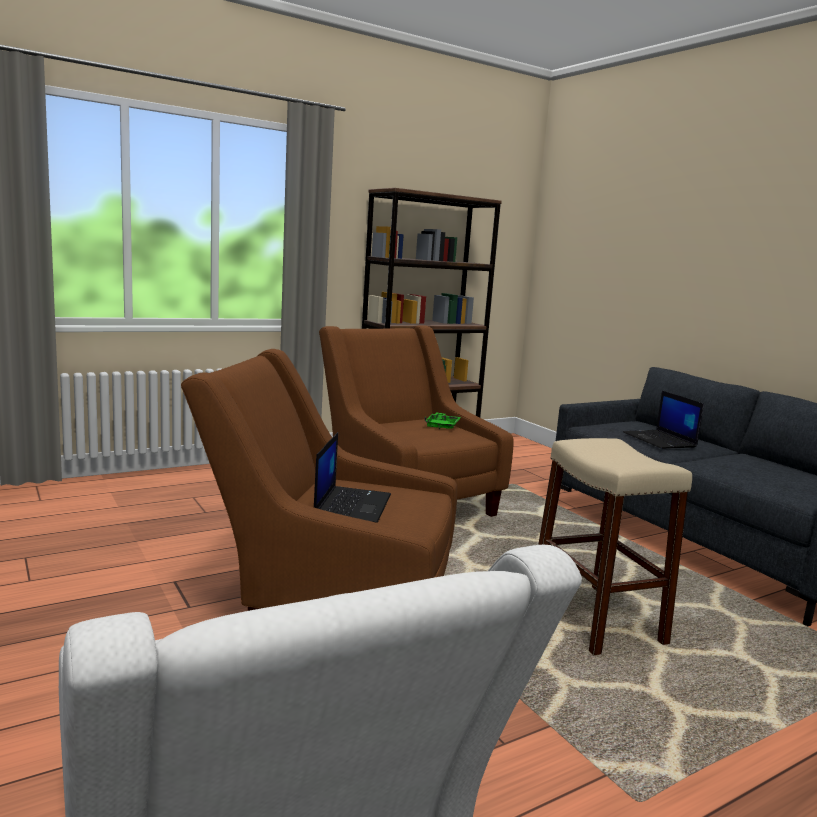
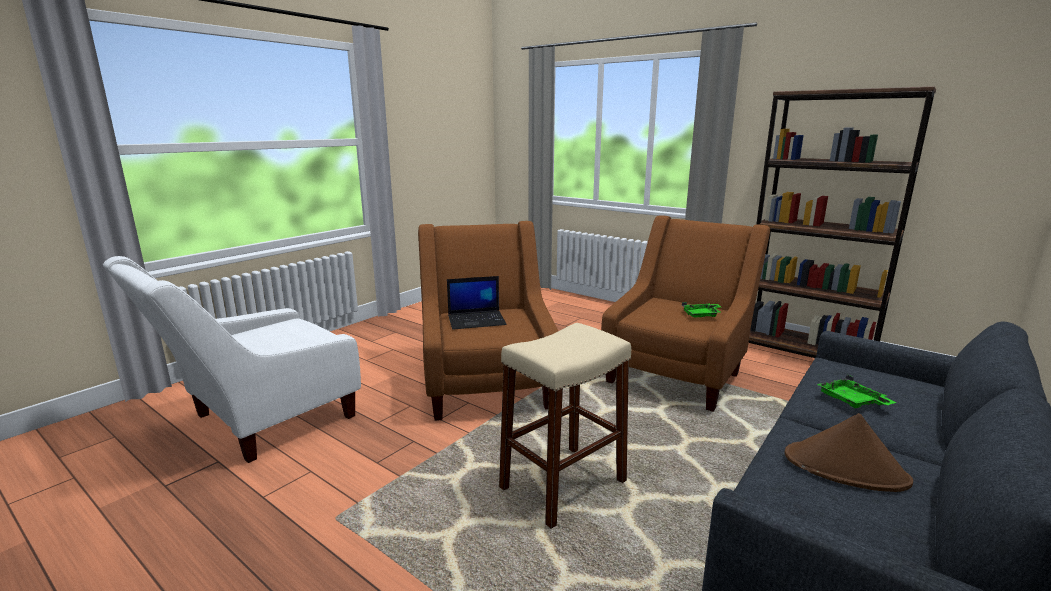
camera: 70 degrees right, 5 degrees up
laptop [623,391,704,449] -> green tray [817,374,897,408]
none -> brown hat [785,413,913,492]

